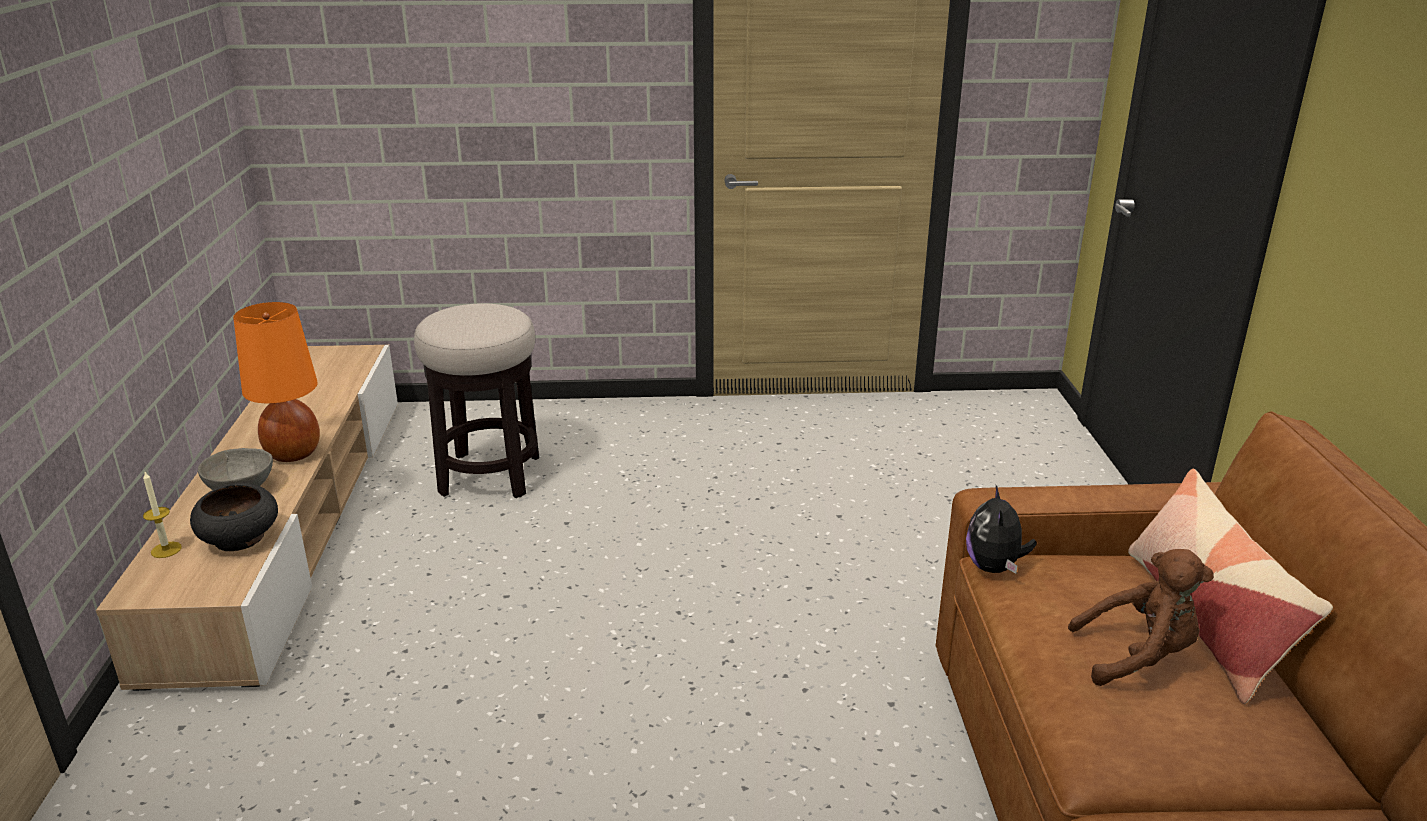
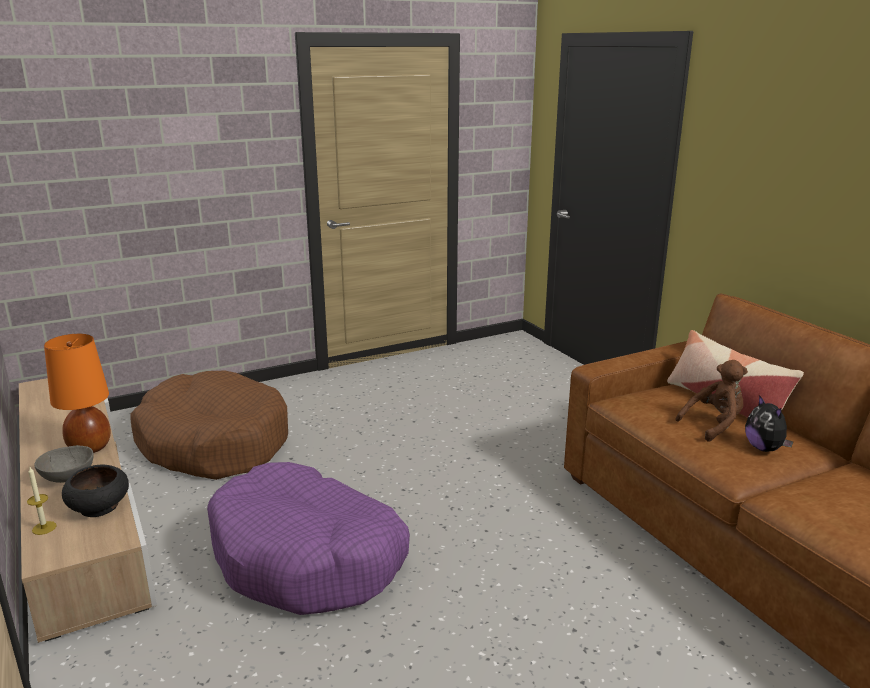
camera: 25 degrees left, 5 degrees down
stool [414,303,539,498] -> brown dog bed [130,371,288,480]
plush toy [966,485,1037,574] -> plush toy moved to [745,395,793,452]
none -> purple dog bed [207,462,410,615]

